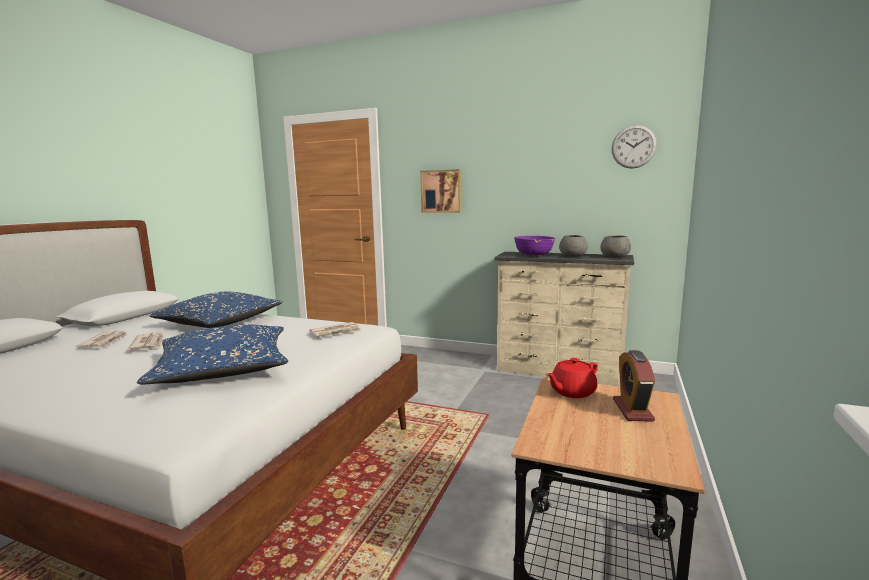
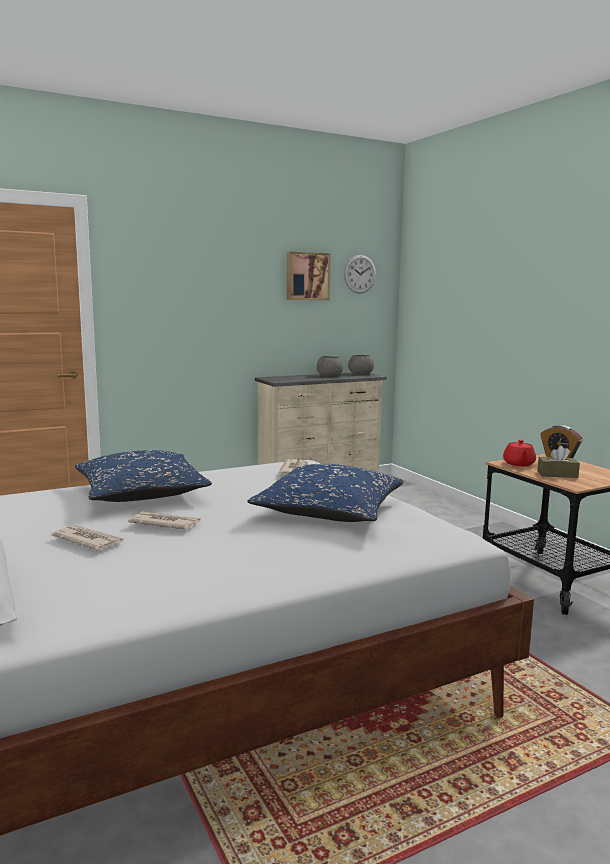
camera: 50 degrees left, 0 degrees up
picture [420,169,462,213] -> picture moved to [287,252,331,300]
purple bowl [514,236,555,256] -> none
none -> brown tissue box [537,446,580,478]

